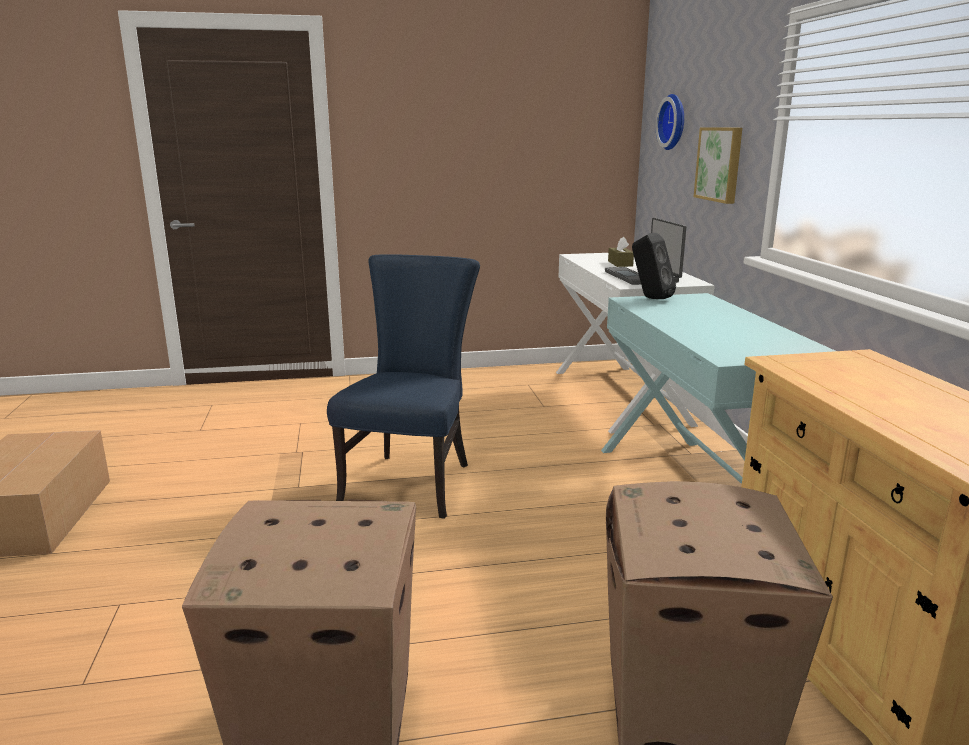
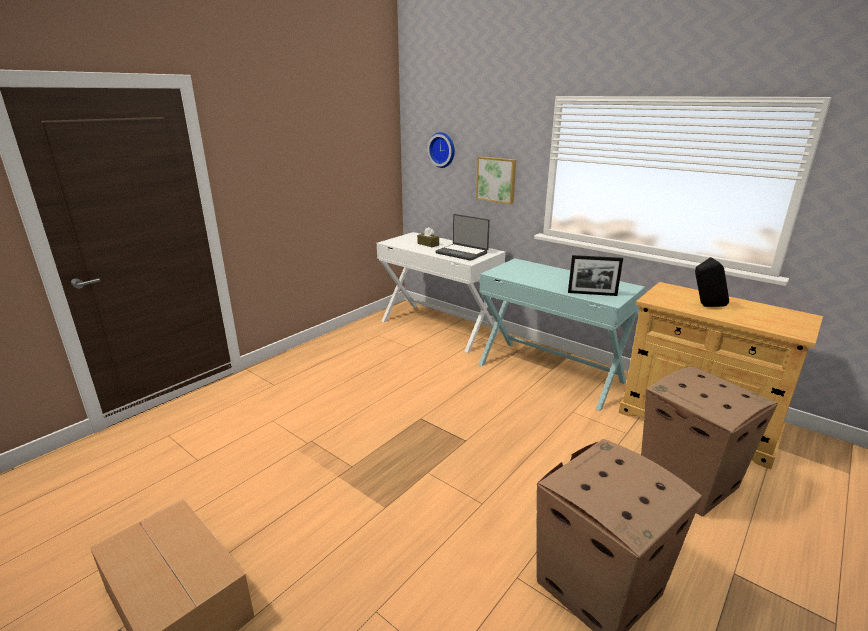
camera: 40 degrees left, 5 degrees up
blue chair [327,255,480,519] -> none
black speaker [632,233,676,299] -> black speaker moved to [695,257,729,307]
none -> picture frame [568,255,623,296]

